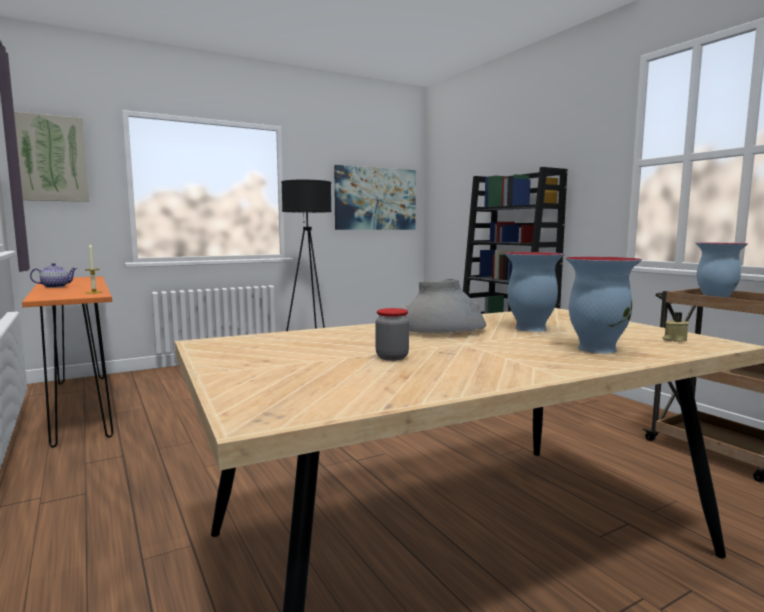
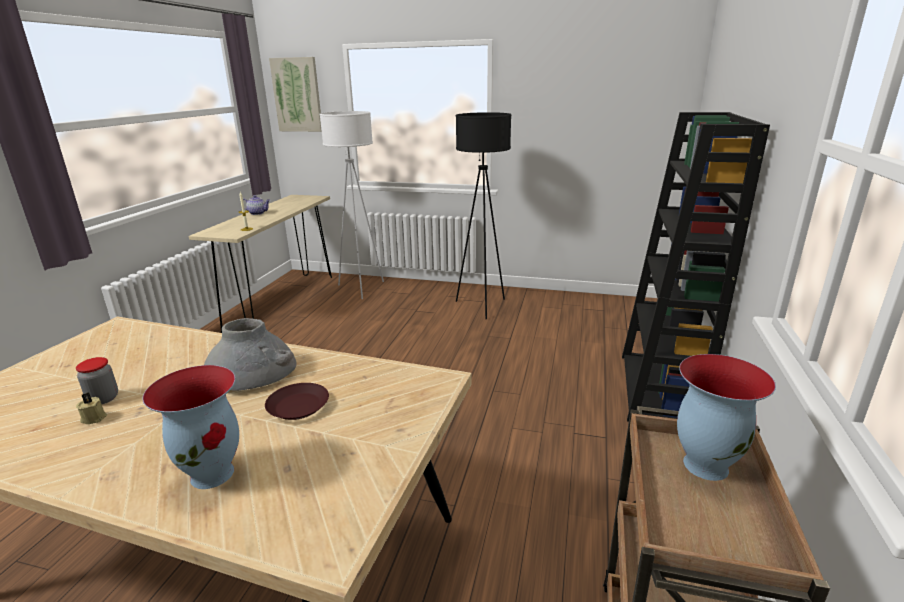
camera: 45 degrees right, 15 degrees up
orange console table [22,276,113,448] -> beige console table [189,195,332,333]
picture [334,165,416,230] -> none
vase [504,252,565,332] -> brown plate [265,383,329,420]
beige candle [662,312,689,342] -> beige candle moved to [76,392,107,424]
none -> white floor lamp [319,111,384,299]

